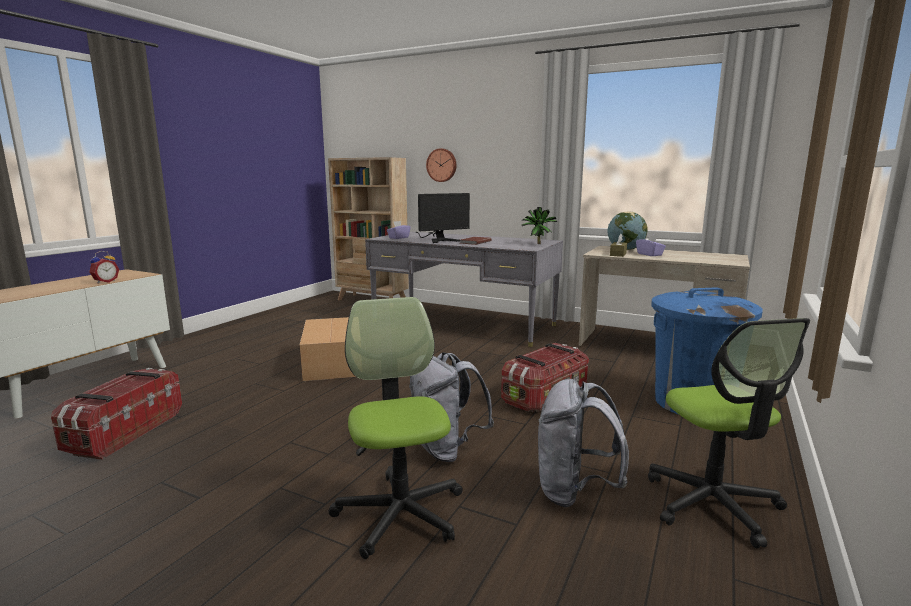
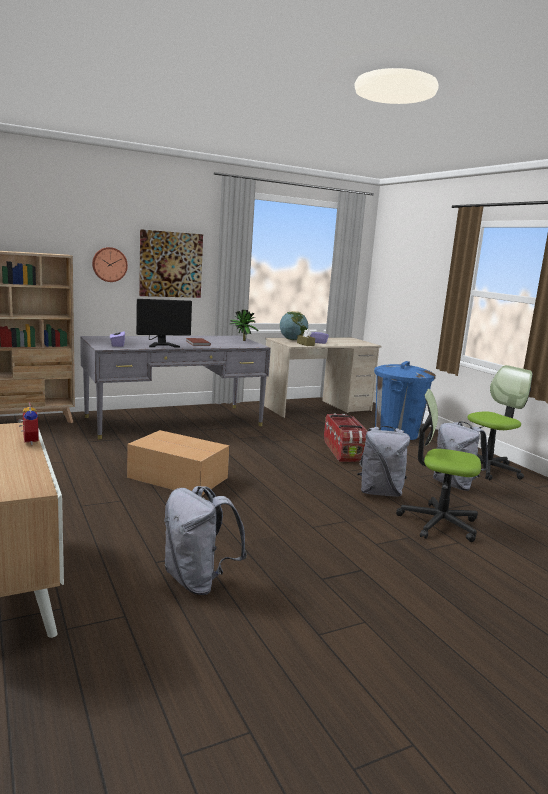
camera: 55 degrees left, 0 degrees up
storage box [51,368,182,460] -> grey backpack [164,486,247,595]
monitor [416,193,470,243] -> monitor turned 60 degrees clockwise [136,299,192,347]
office chair [648,318,810,548] -> office chair turned 60 degrees counterclockwise [467,365,533,480]
none -> picture [139,229,203,298]

